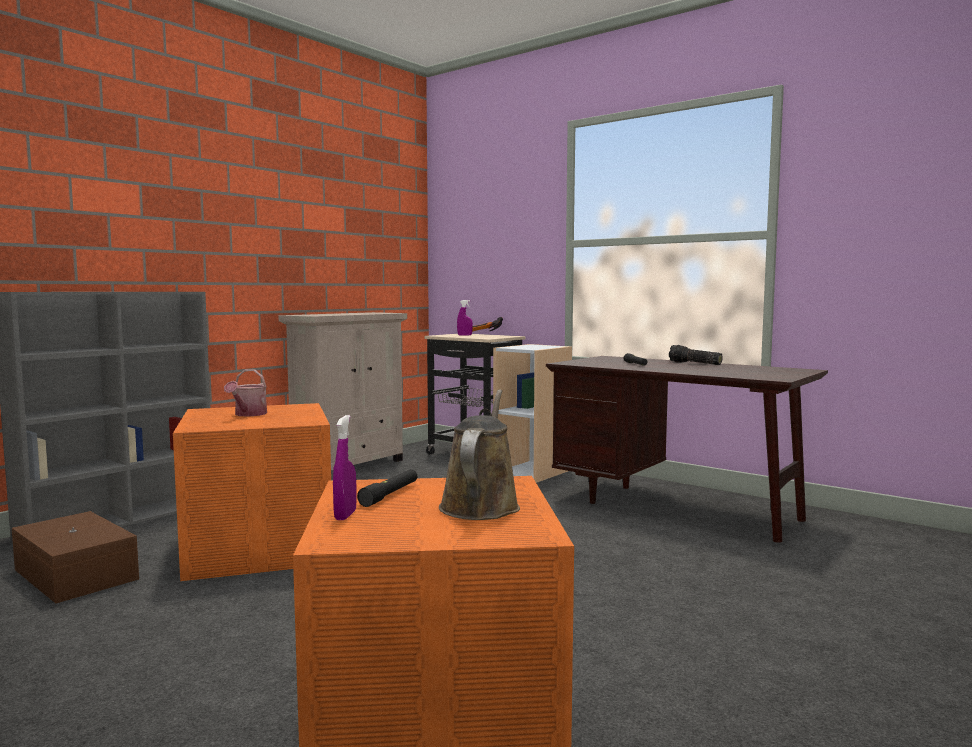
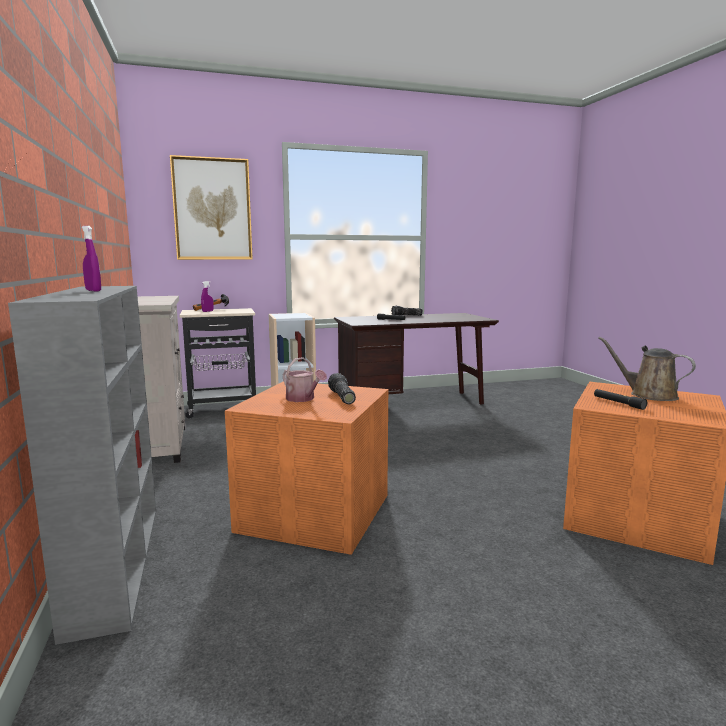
camera: 55 degrees left, 5 degrees up
brown storage box [12,511,139,603] -> none
purple spray bottle [333,415,356,520] -> purple spray bottle moved to [82,226,101,291]
none -> picture [170,155,253,260]
none -> flashlight [328,373,356,404]

